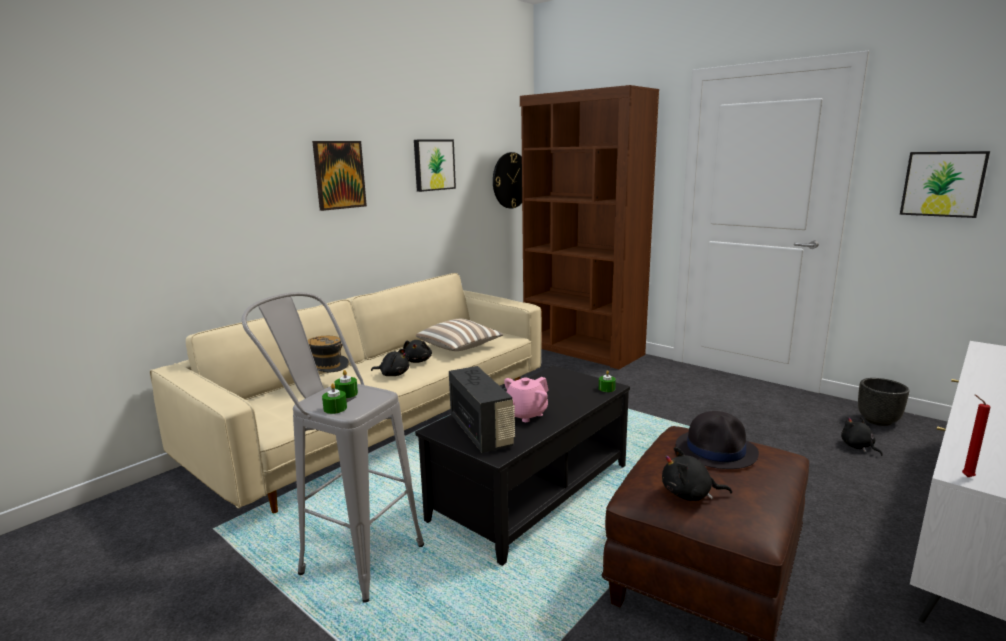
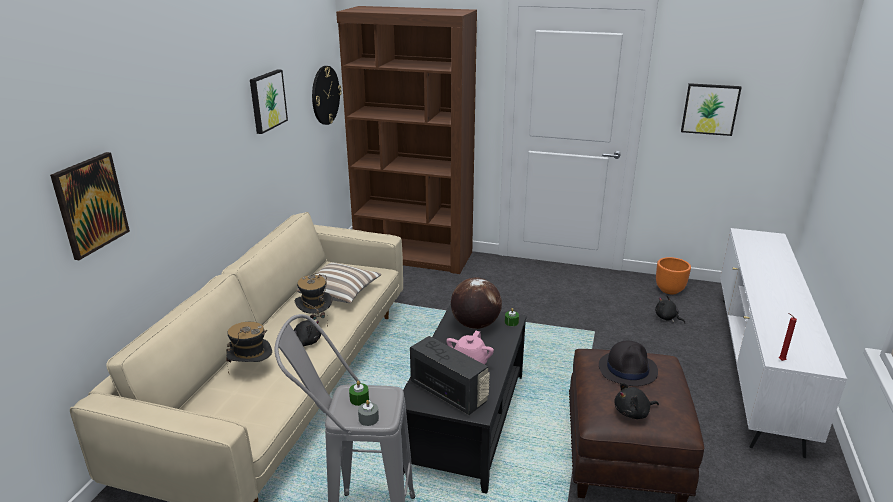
camera: 25 degrees left, 10 degrees up
picture [312,141,367,211] -> picture moved to [50,152,130,260]
green candle [322,383,347,414] -> grey candle [358,400,379,426]
black plush toy [403,340,432,363] -> hat [295,273,332,327]
black planter [858,378,909,426] -> orange planter [656,257,691,294]
none -> globe [451,278,502,329]

